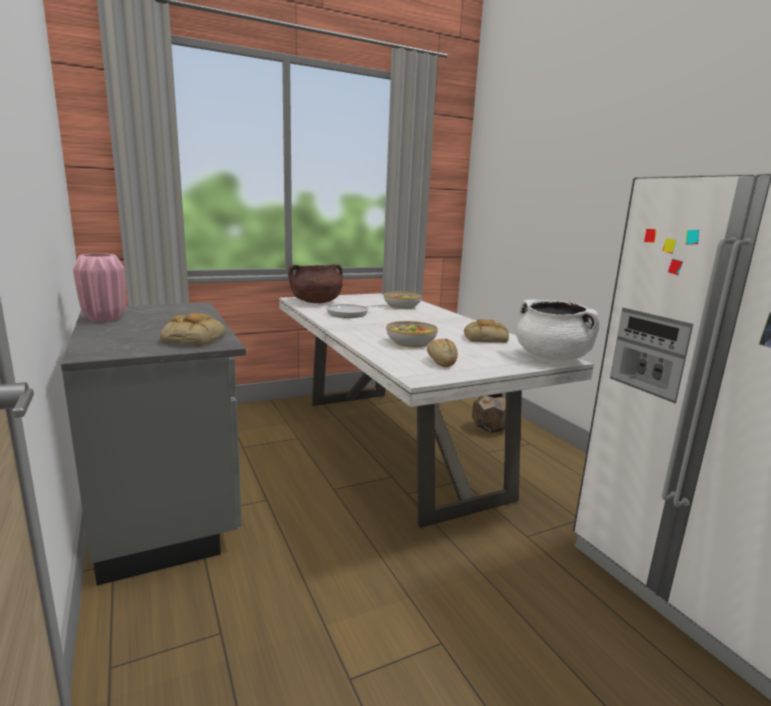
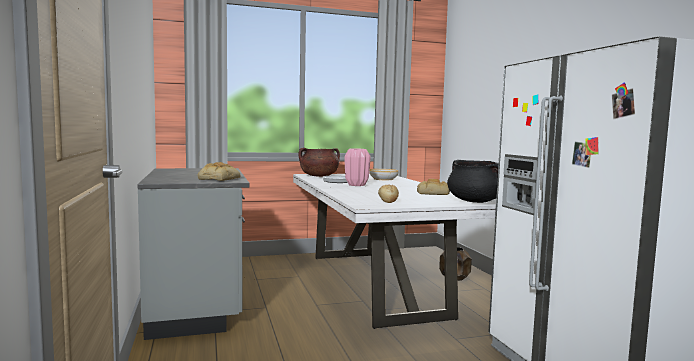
camera: 10 degrees right, 10 degrees down
pink vase [73,253,126,322] -> pink vase moved to [345,148,371,186]
bowl [386,321,438,348] -> none
white cooking pot [516,299,600,361] -> black cooking pot [447,160,499,203]

